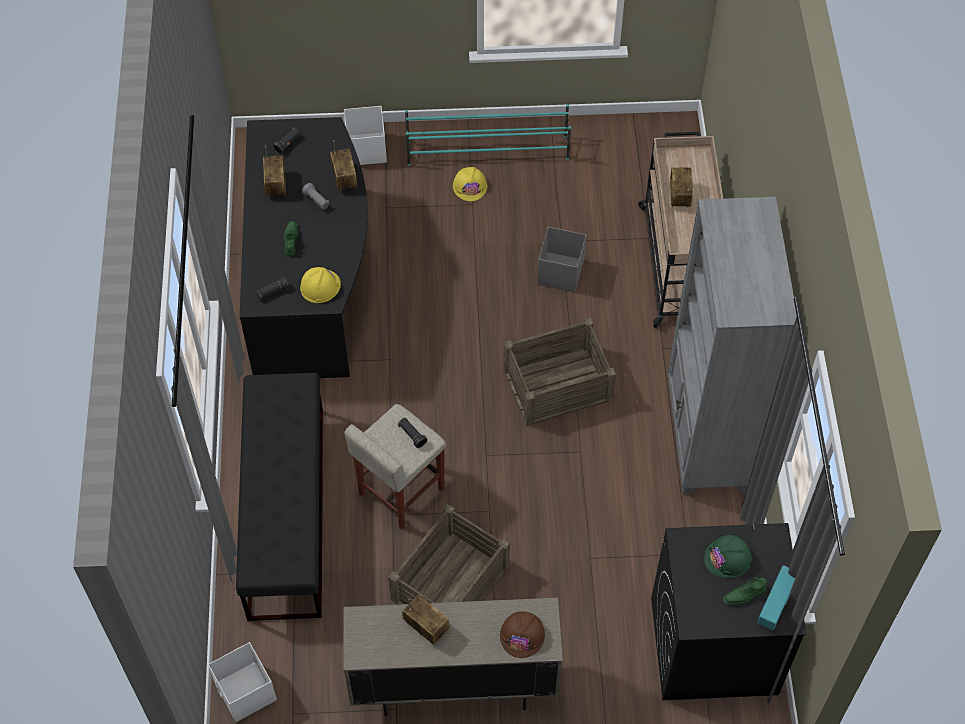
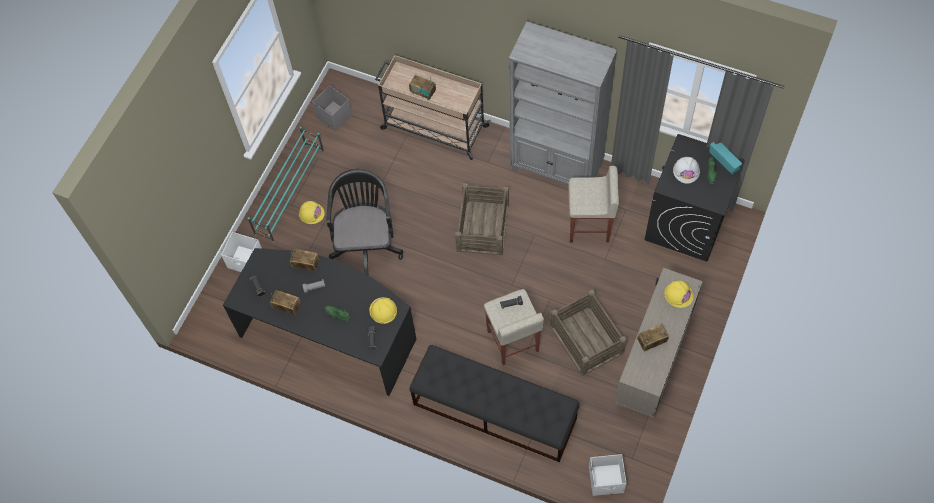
camera: 60 degrees left, 5 degrees up
brown hard hat [500,611,545,658] -> yellow hard hat [664,281,694,308]
grey storage box [537,227,586,292] -> grey storage box moved to [312,85,353,131]
green hard hat [704,535,752,579] -> white hard hat [673,157,700,183]
none -> black office chair [327,169,403,275]
none -> beige stool [569,166,619,243]

